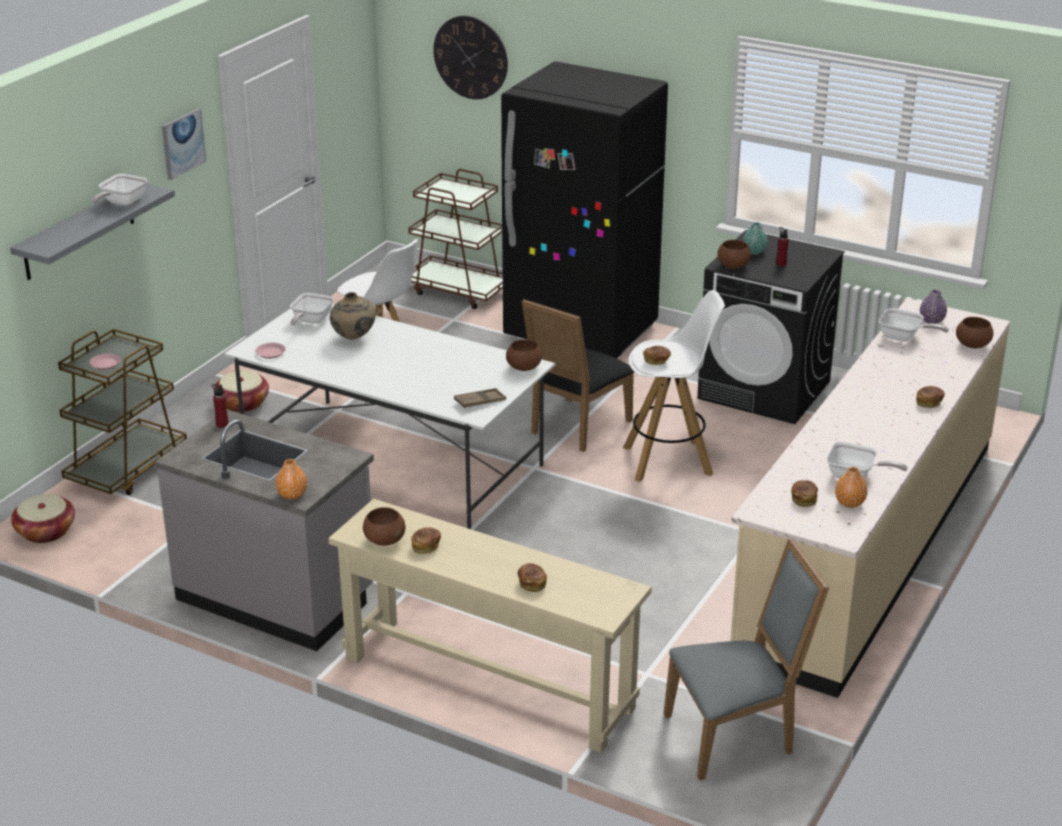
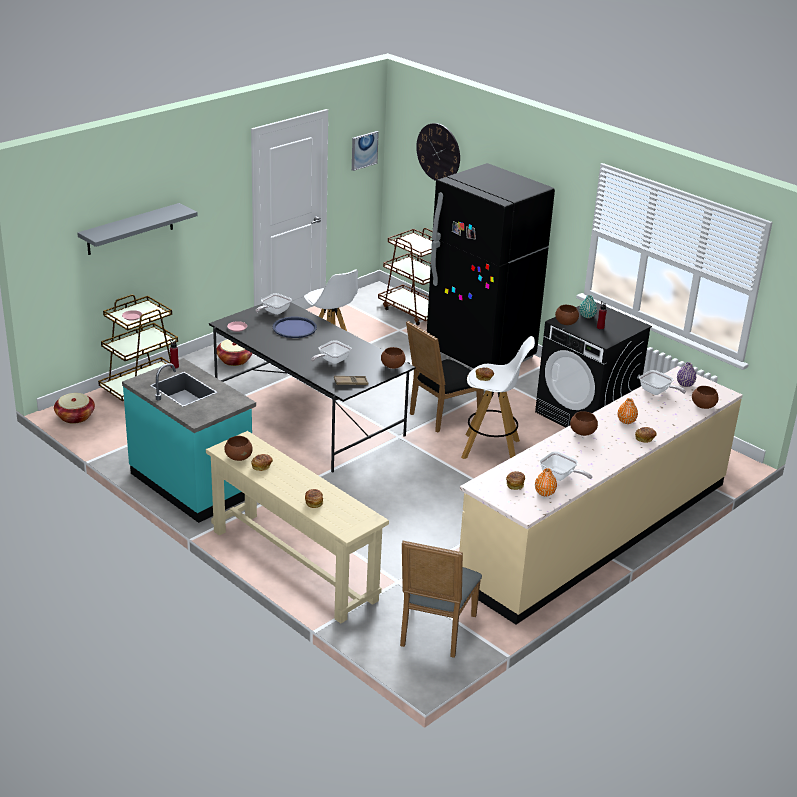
camera: 15 degrees right, 0 degrees up
frying pan [92,174,148,205] -> frying pan moved to [311,340,351,364]
grey counter [155,410,374,651] -> turquoise counter [122,358,256,523]
picture [162,108,206,180] -> picture moved to [352,131,379,171]
white dining table [224,304,555,529] -> black dining table [209,302,416,472]
orange vase [276,459,307,500] -> orange vase moved to [618,398,638,424]
beige vase [330,292,376,340] -> blue tray [273,317,317,338]
grey chair [663,538,829,780] -> grey chair turned 105 degrees clockwise [400,540,482,658]
none -> brown bowl [570,411,598,436]

